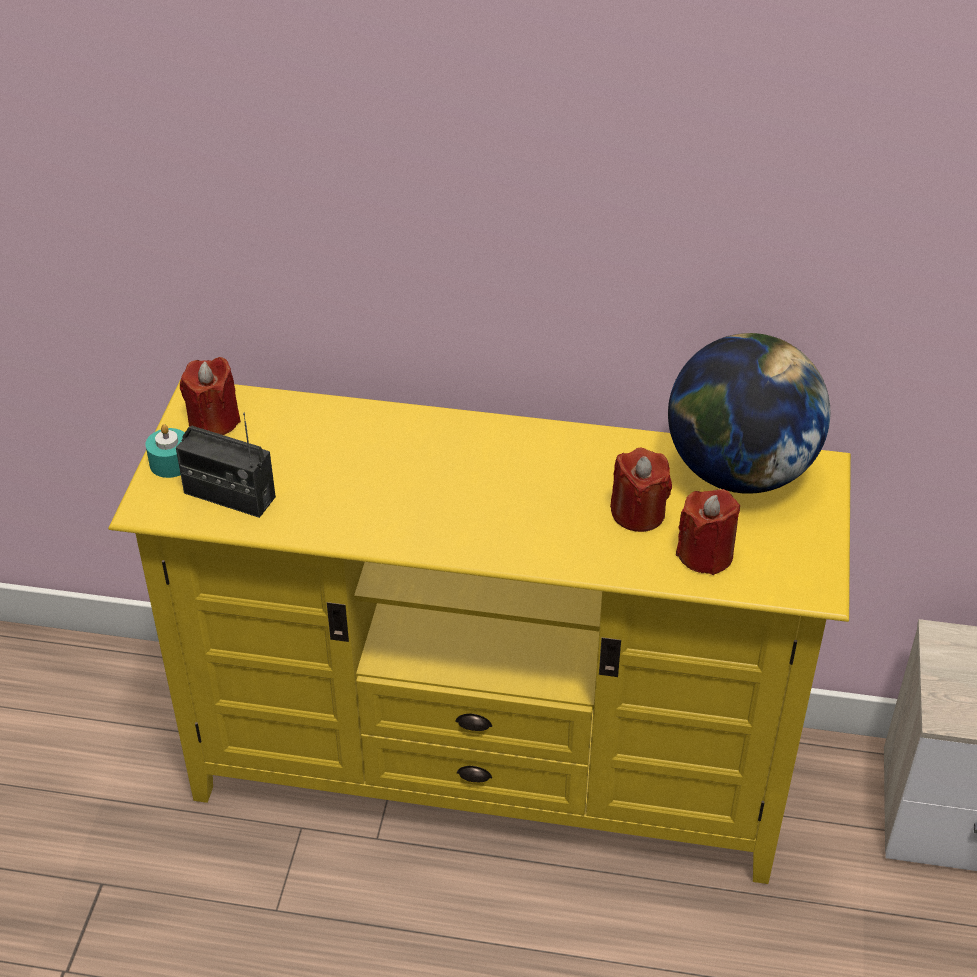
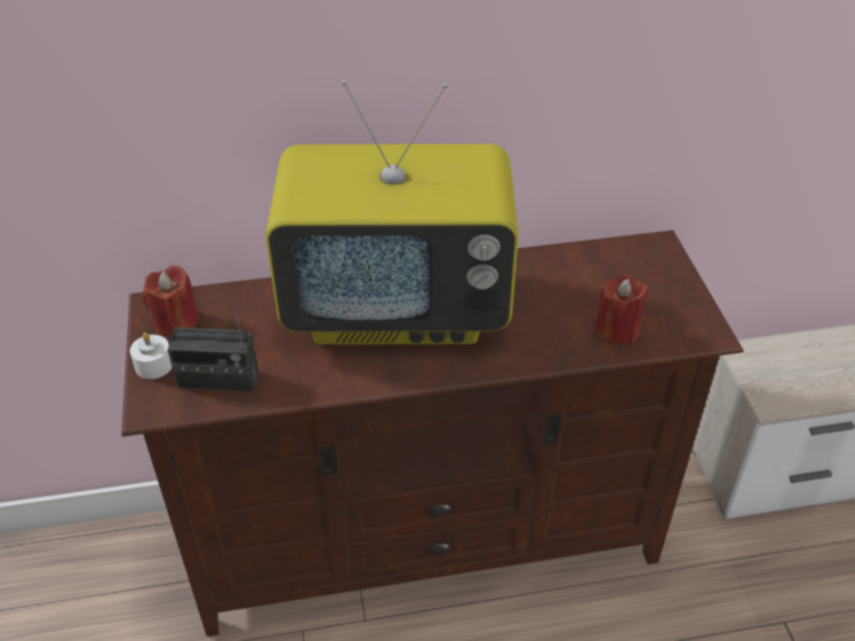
camera: 20 degrees left, 0 degrees up
yellow tv stand [108,379,851,884] -> brown tv stand [121,230,744,636]
turquoise candle [145,424,185,478] -> white candle [130,333,172,379]
red candle [610,448,672,532] -> none
globe [668,333,830,494] -> none
none -> television [266,80,519,345]

